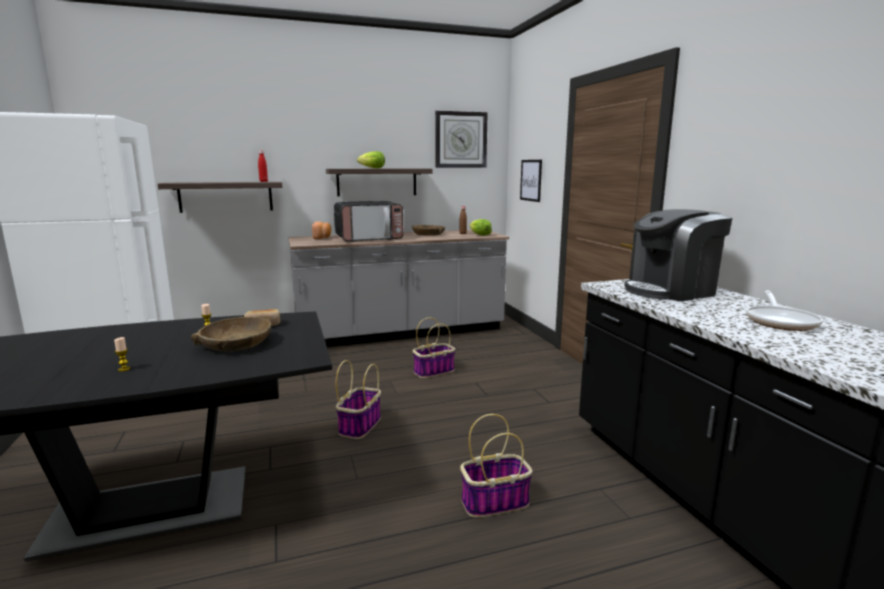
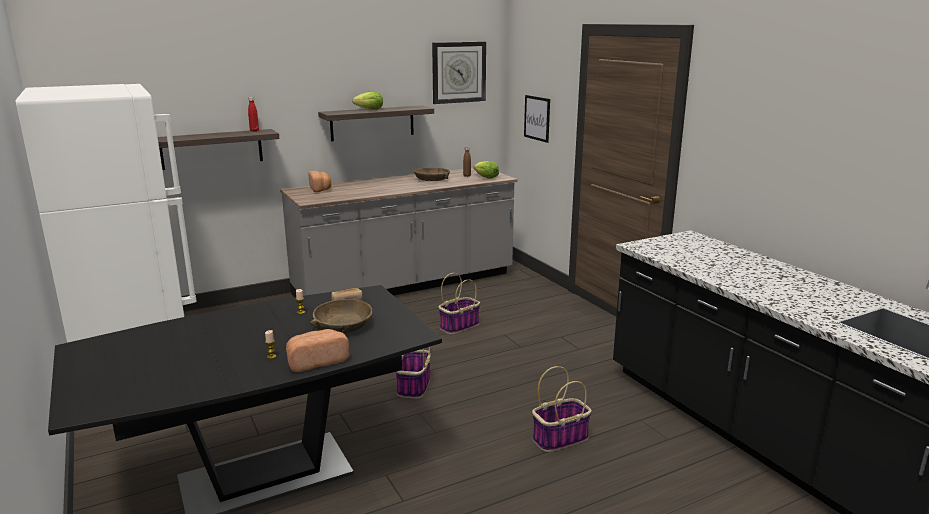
camera: 10 degrees left, 5 degrees up
microwave [334,201,403,242] -> none
coffee machine [624,209,732,301] -> none
frying pan [746,290,823,331] -> none
none -> bread [286,329,349,372]

